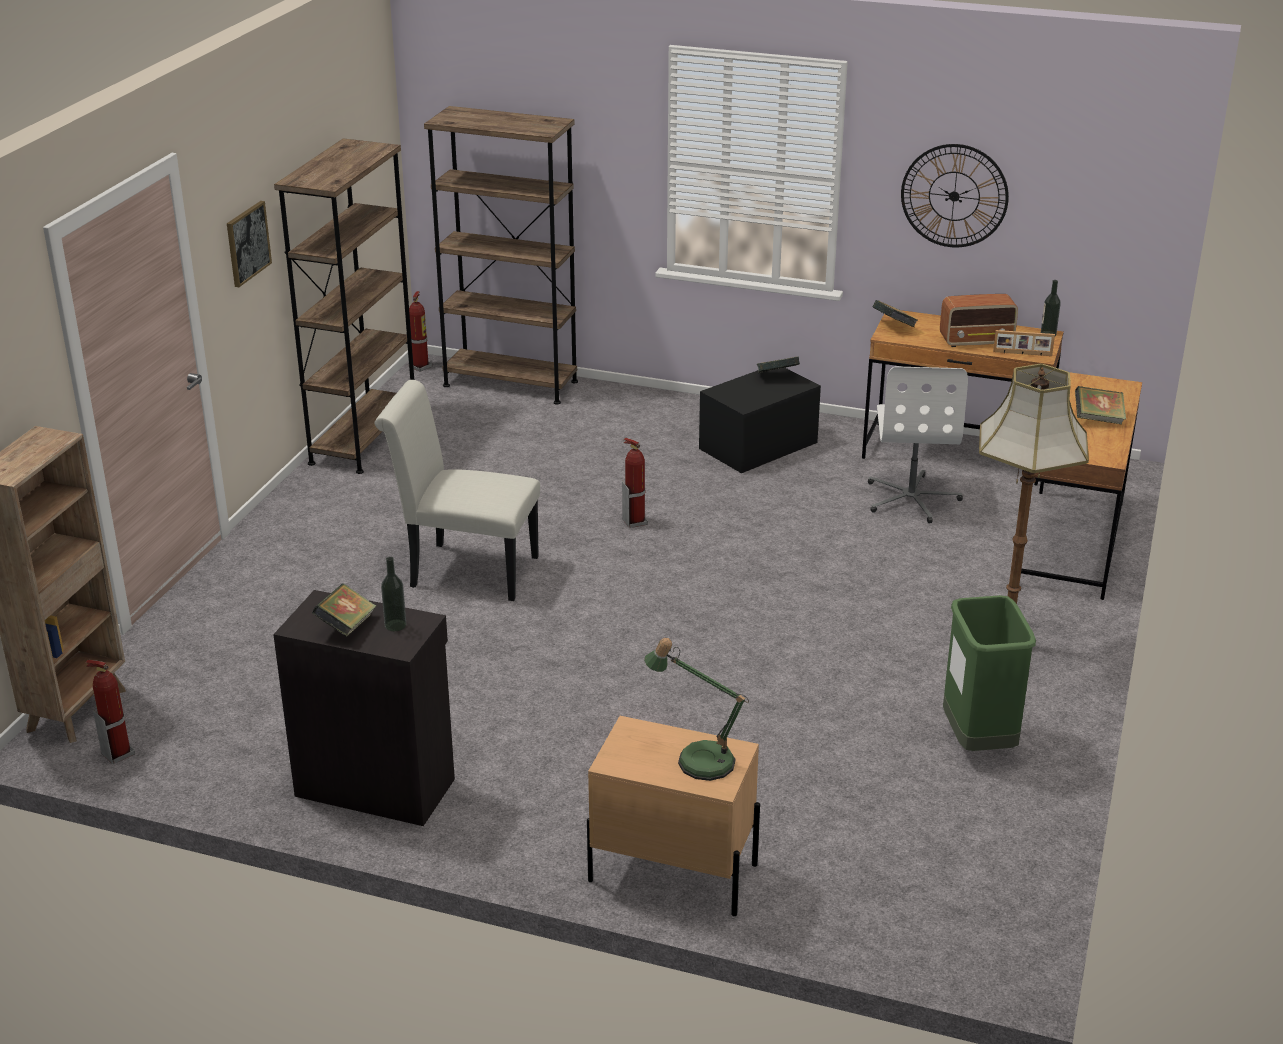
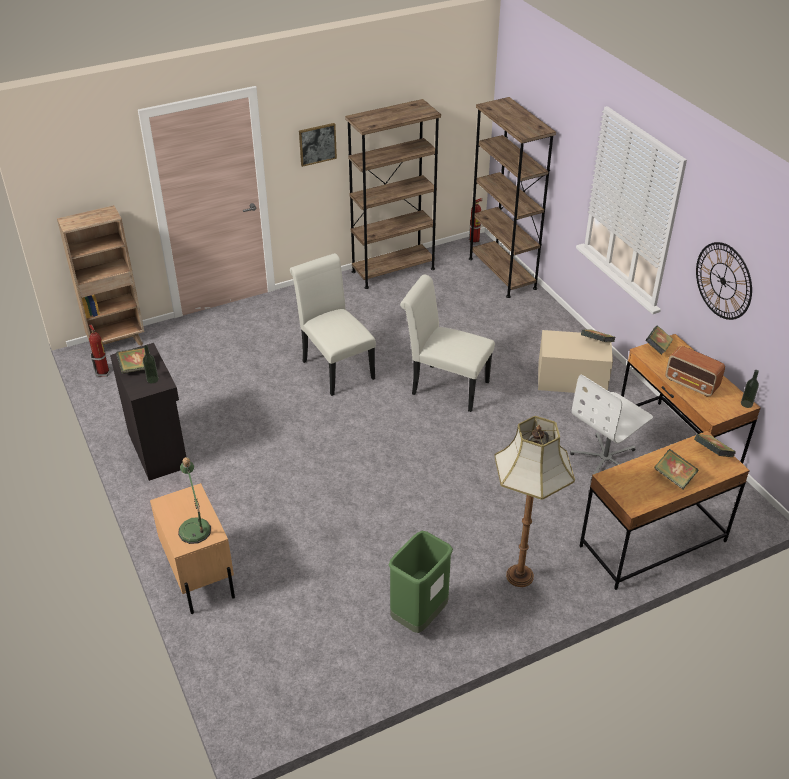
camera: 45 degrees right, 10 degrees up
fire extinguisher [622,438,648,528] -> white chair [400,274,495,412]
black storage box [699,368,821,473] -> beige storage box [538,330,613,393]
picture frame [993,330,1055,356] -> none
none -> book [694,434,736,457]

